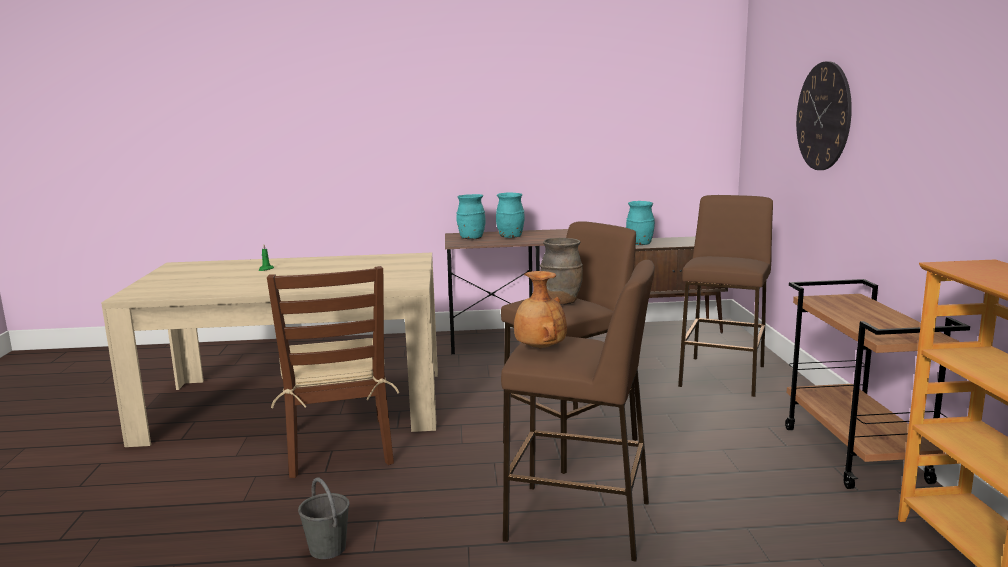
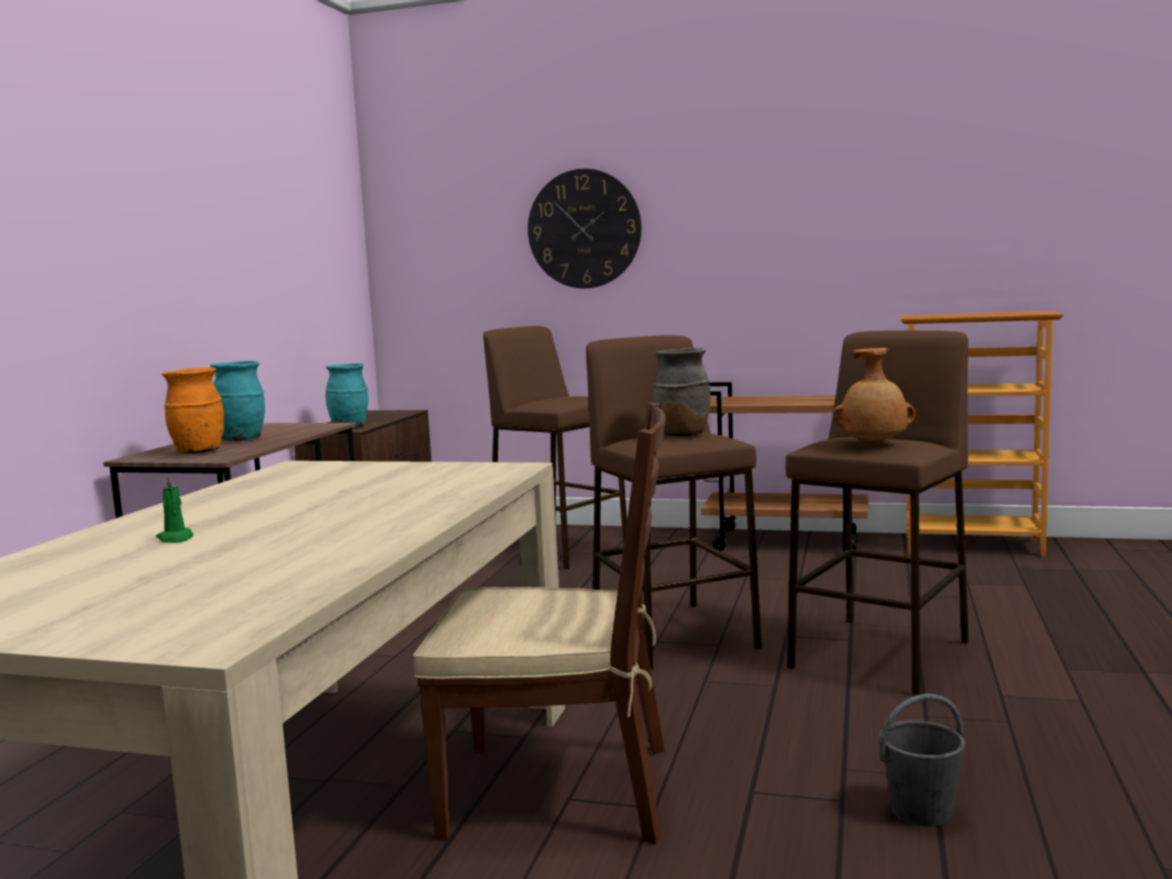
camera: 70 degrees left, 5 degrees down
turquoise vase [456,194,486,239] -> orange vase [162,367,224,454]

